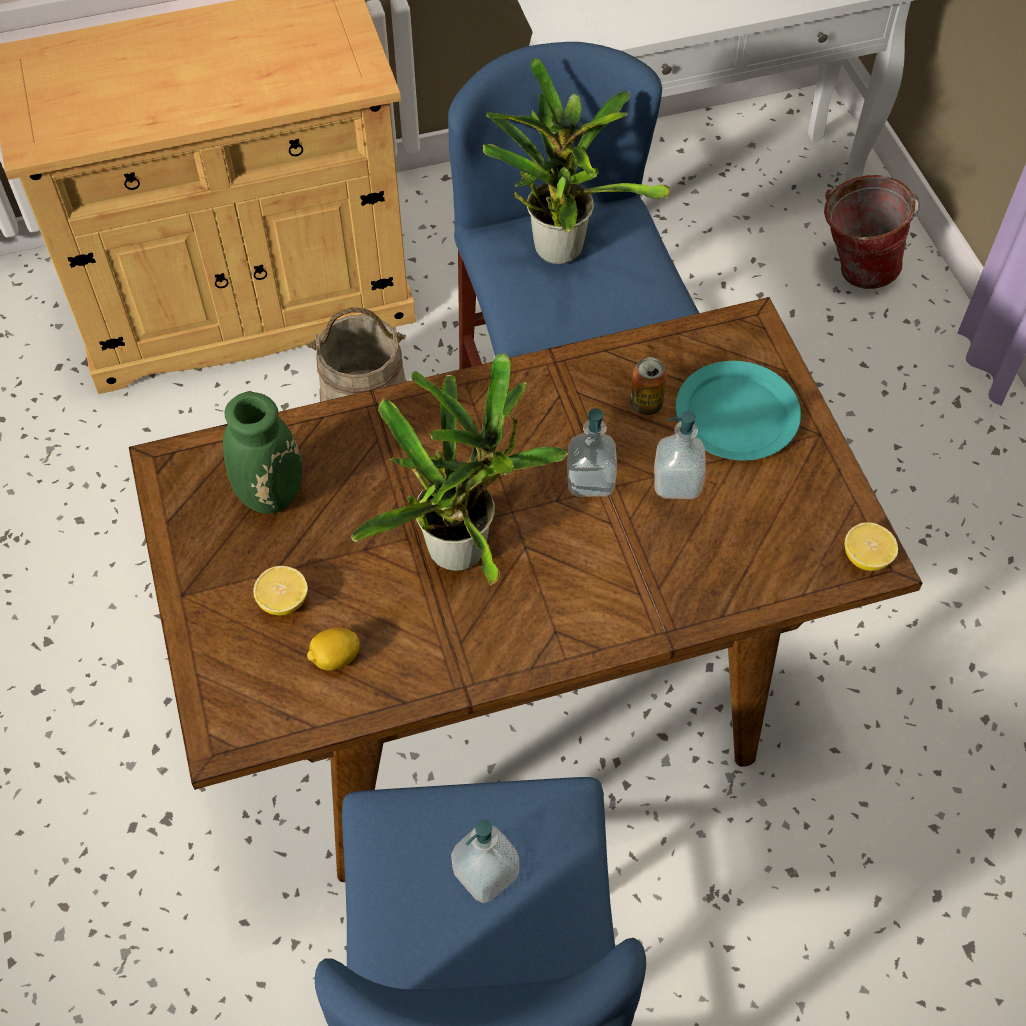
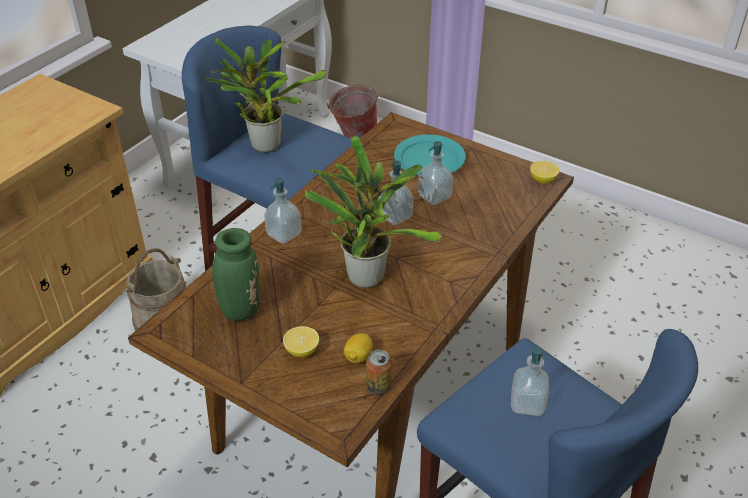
camera: 40 degrees left, 15 degrees down
can [630,357,667,415] -> can moved to [366,350,392,395]
none -> soap dispenser [264,178,302,244]

